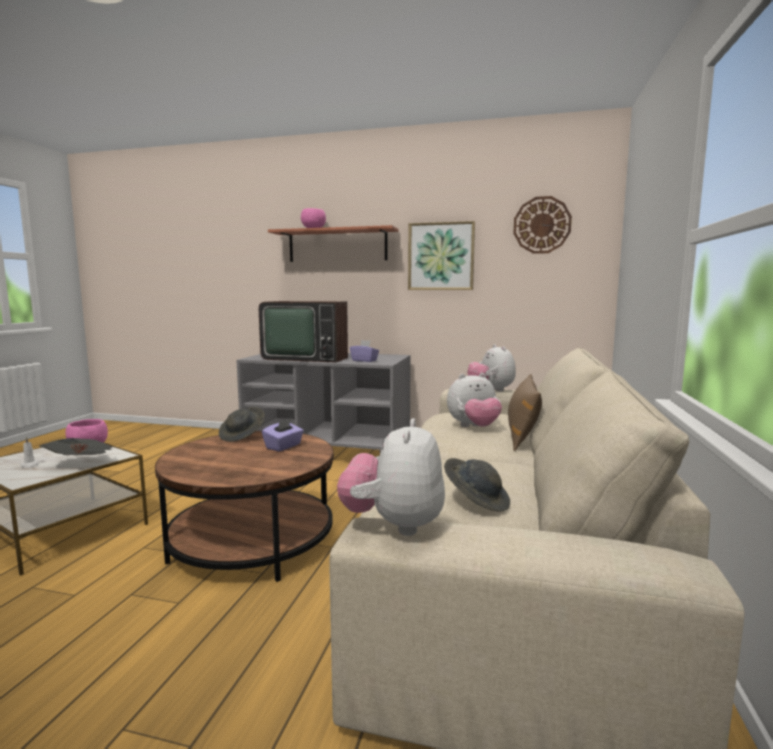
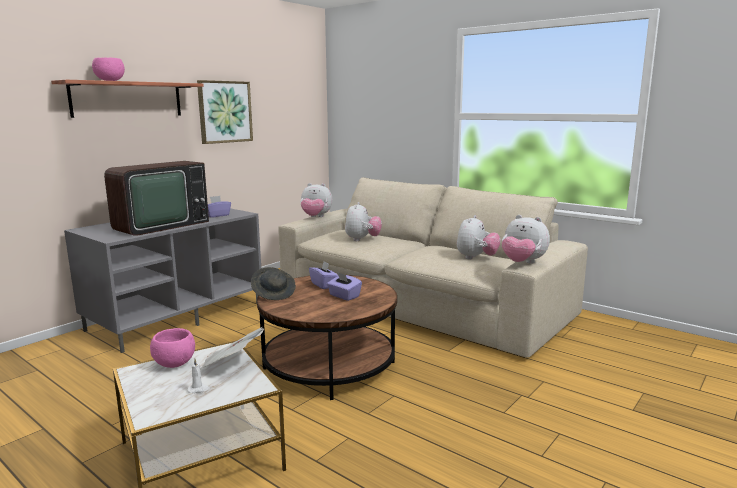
camera: 65 degrees left, 5 degrees up
grey hat [444,458,510,512] -> plush toy [457,215,500,260]
brown pillow [508,374,542,451] -> none
wall clock [513,196,572,254] -> none
none -> purple tissue box [327,272,362,301]

